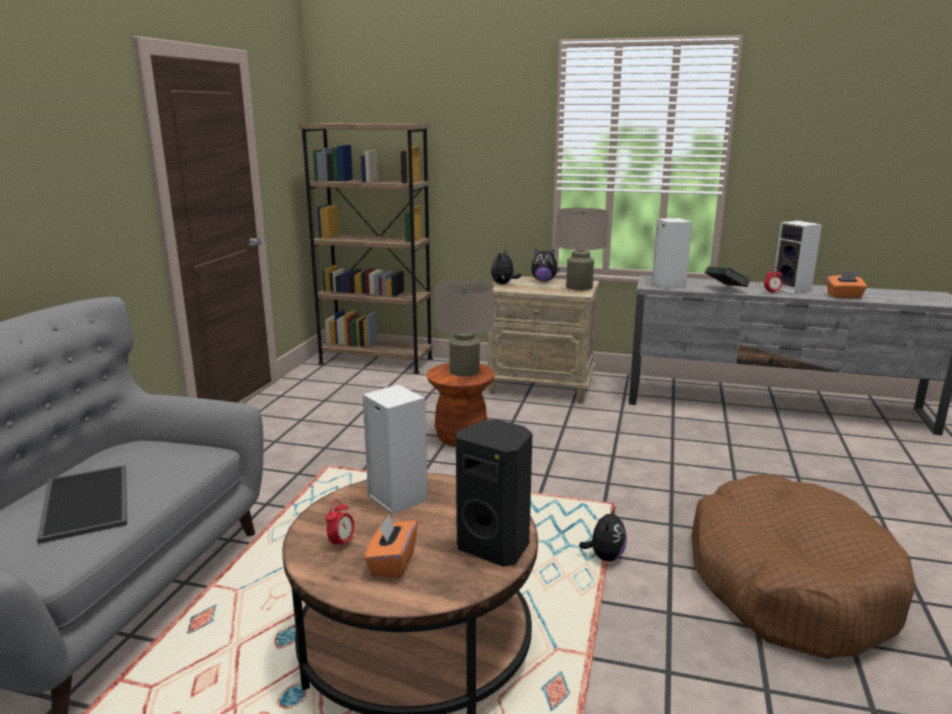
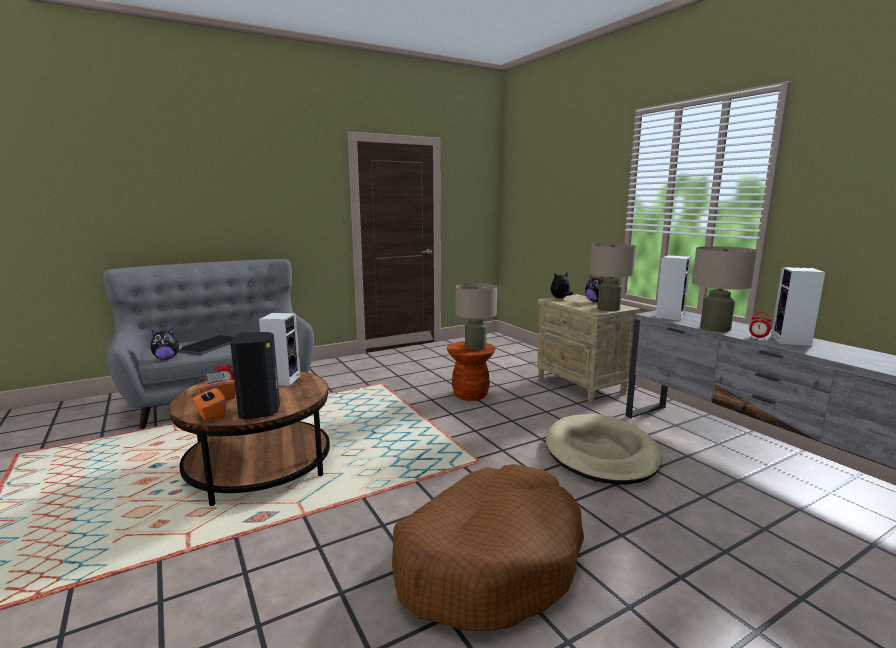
camera: 45 degrees right, 5 degrees down
brown bookcase [298,123,433,374] -> none
plush toy [579,507,627,561] -> plush toy moved to [151,328,182,360]
book [705,266,751,287] -> beige table lamp [692,246,757,332]
orange tissue box [827,272,867,299] -> orange tissue box moved to [192,388,226,421]
none -> beige dog bed [546,414,662,485]

